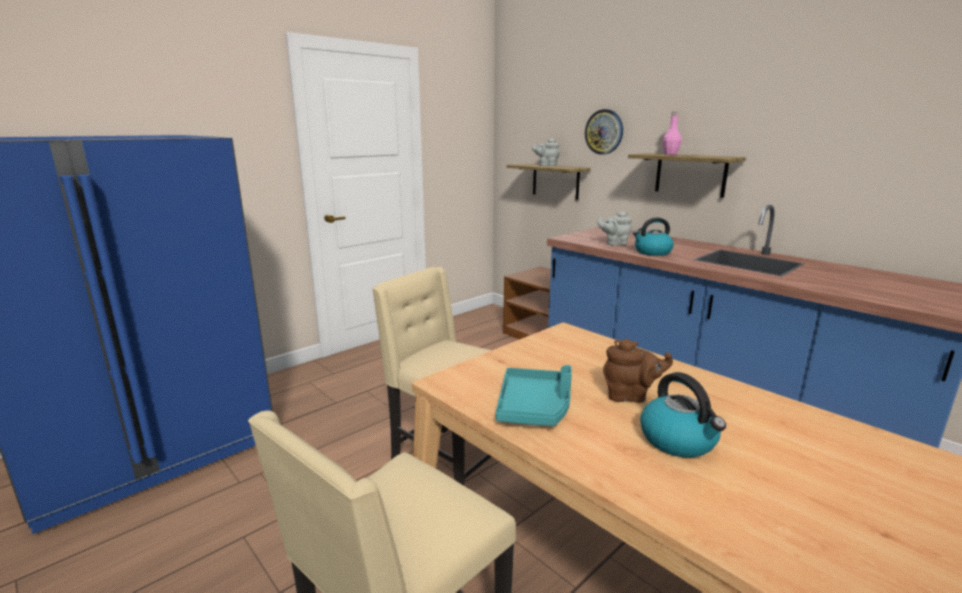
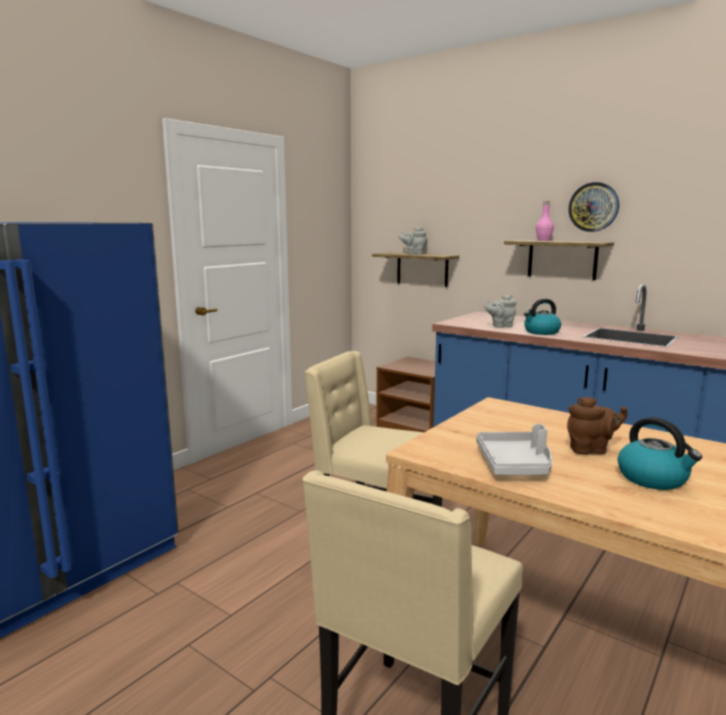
camera: 10 degrees left, 5 degrees down
turquoise tray [496,365,572,426] -> grey tray [476,424,552,476]
wall clock [585,109,623,155] -> wall clock moved to [568,182,619,232]

